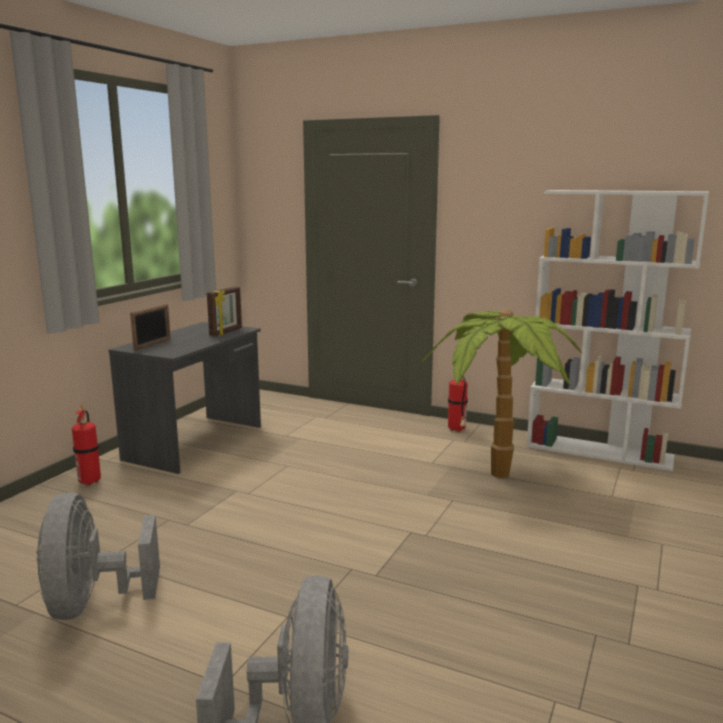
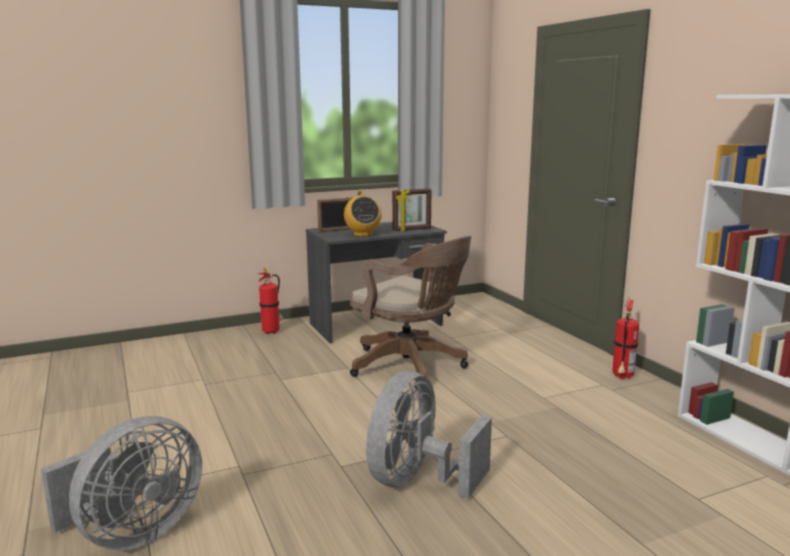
camera: 40 degrees right, 0 degrees up
grey fan [36,493,160,620] -> grey fan moved to [366,371,492,498]
potted plant [421,309,582,478] -> none
none -> radio [344,191,382,237]
none -> brown office chair [350,236,471,389]

